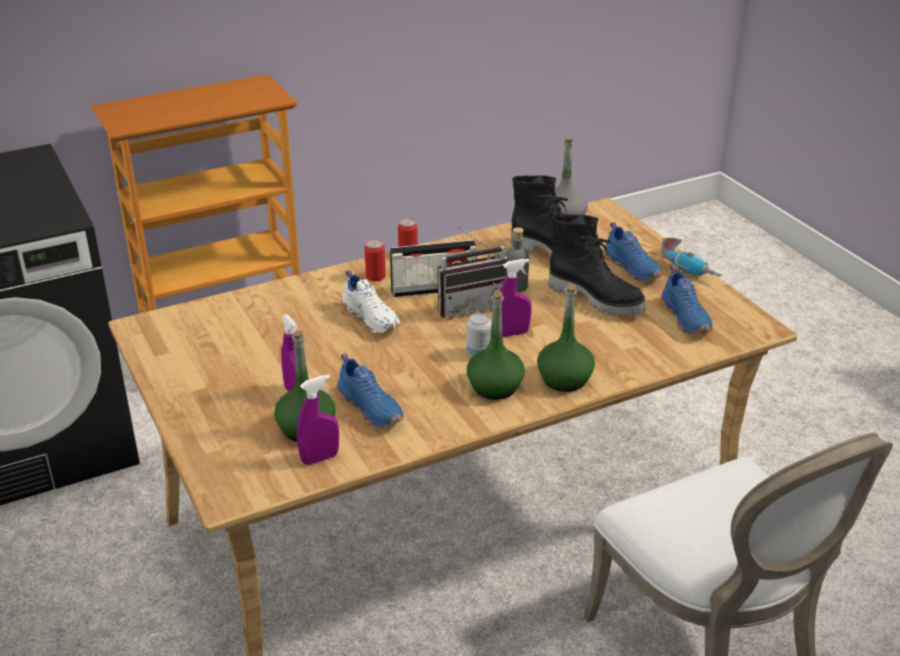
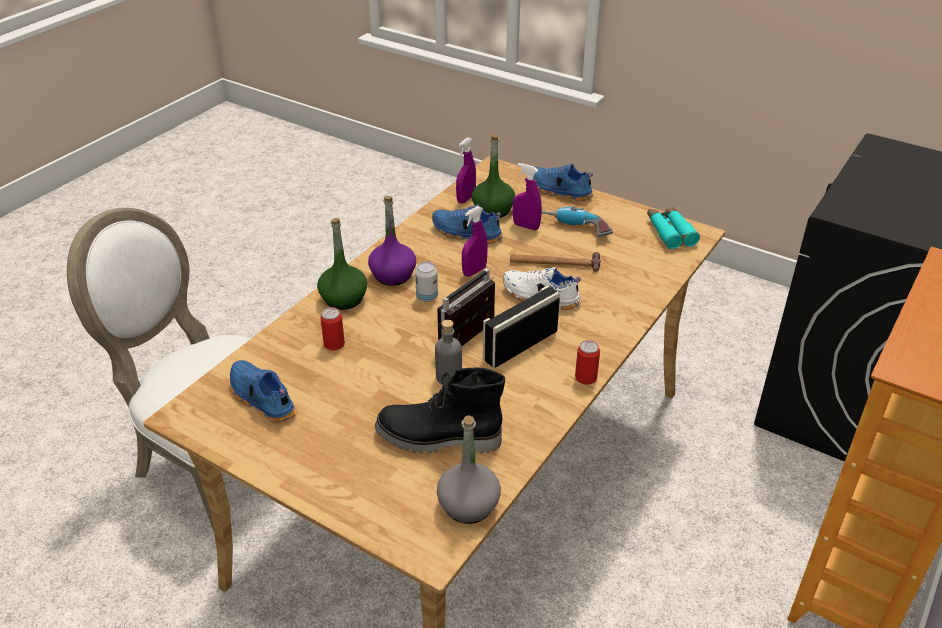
camera: 150 degrees right, 5 degrees up
can [364,239,386,281] -> can moved to [320,307,345,351]
green bottle [467,291,525,400] -> purple bottle [368,196,416,286]
purple spray bottle [500,259,531,337] -> purple spray bottle moved to [462,206,488,277]
black boot [549,214,646,317] -> none
blue shoe [603,222,662,282] -> blue shoe moved to [534,164,593,201]
power drill [662,238,721,277] -> power drill moved to [542,207,613,237]
none -> hammer [510,252,601,272]
none -> turquoise binoculars [647,206,700,249]

